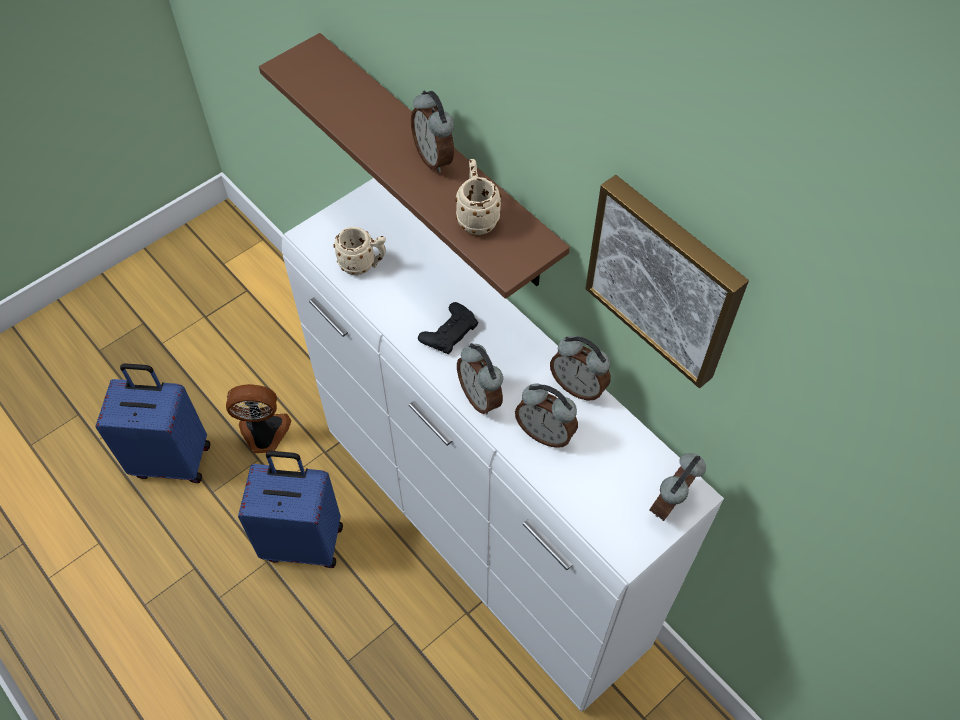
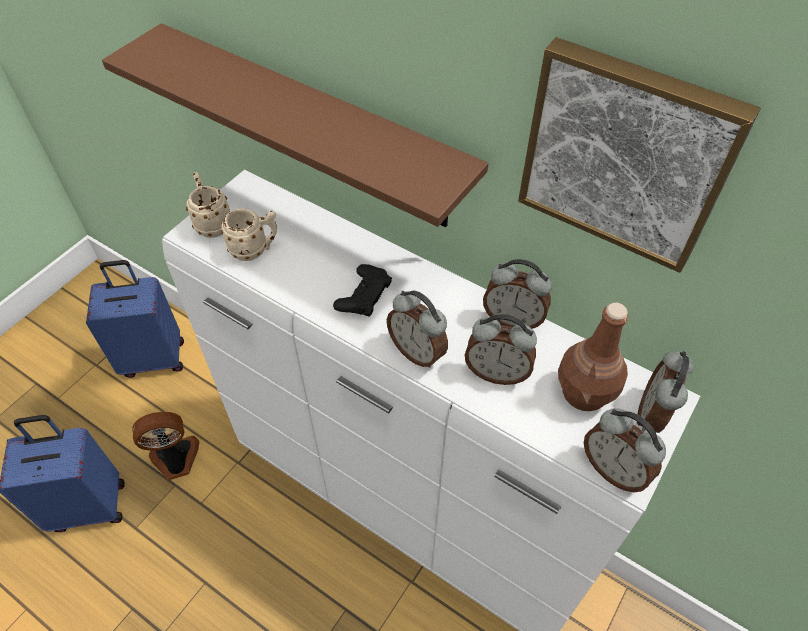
camera: 15 degrees left, 5 degrees down
blue suitcase [238,451,343,568] -> blue suitcase moved to [86,260,184,378]
alarm clock [411,90,454,173] -> alarm clock moved to [583,408,666,492]
beige mug [455,159,501,235] -> beige mug moved to [186,172,230,238]
none -> brown bottle [558,303,628,411]

